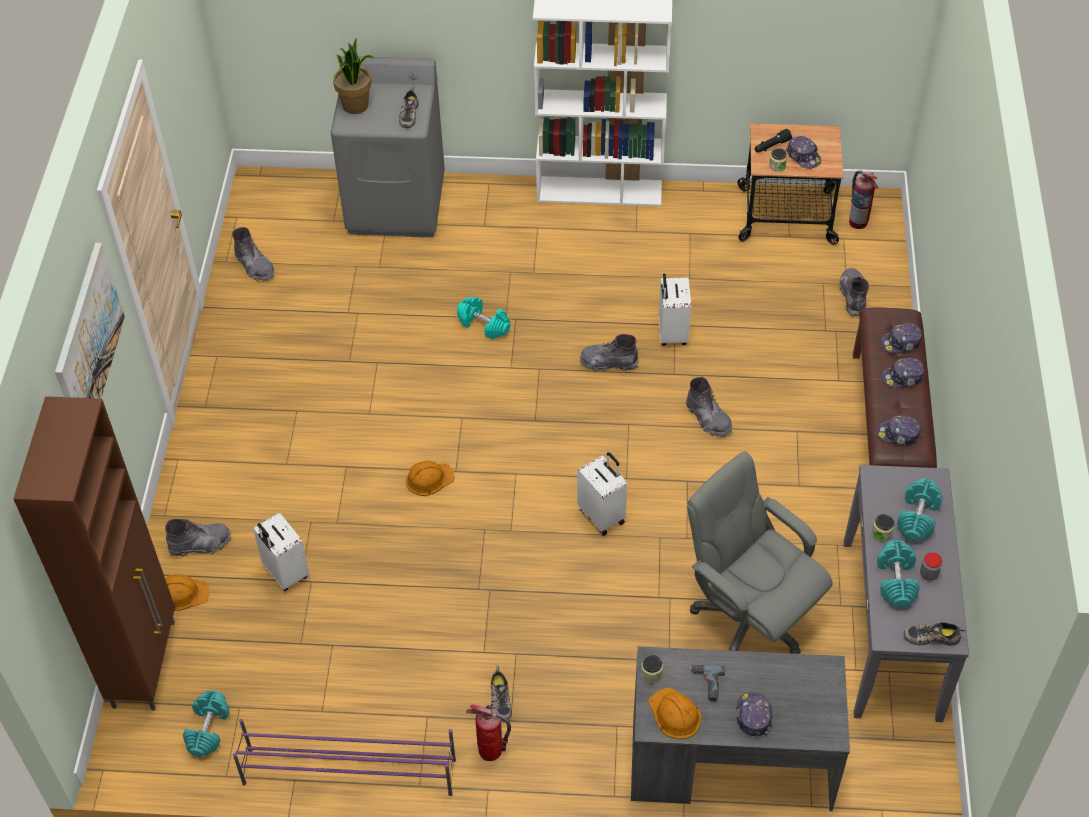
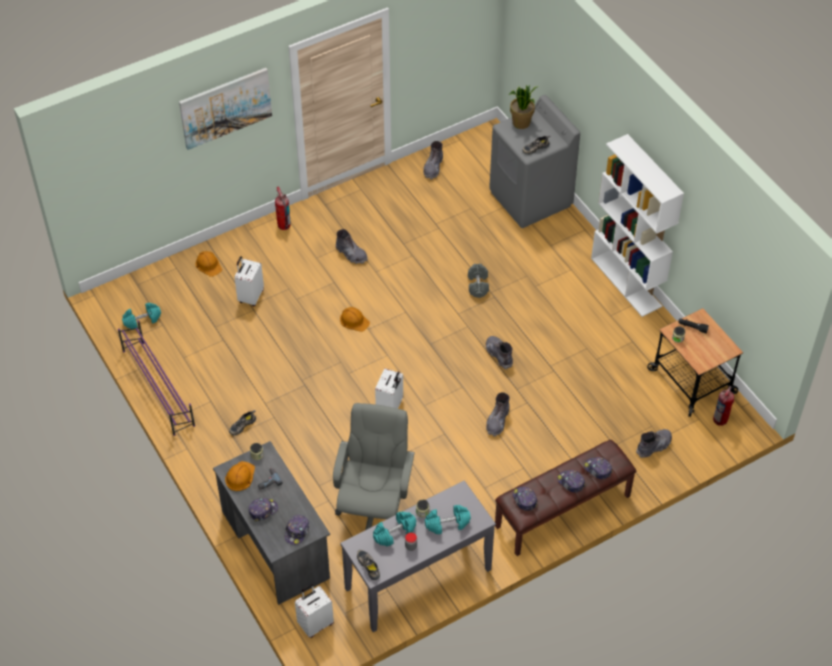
camera: 55 degrees right, 0 degrees up
brown cabinet [13,396,175,711] -> none
grey boot [165,519,231,557] -> grey boot moved to [336,229,368,264]
turquoise dumbbell [457,297,510,339] -> grey dumbbell [468,264,489,298]
fire extinguisher [466,705,511,761] -> fire extinguisher moved to [275,187,291,230]
white suitcase [659,274,691,346] -> white suitcase moved to [295,584,334,638]
cap [786,136,821,169] -> cap moved to [285,515,309,545]

